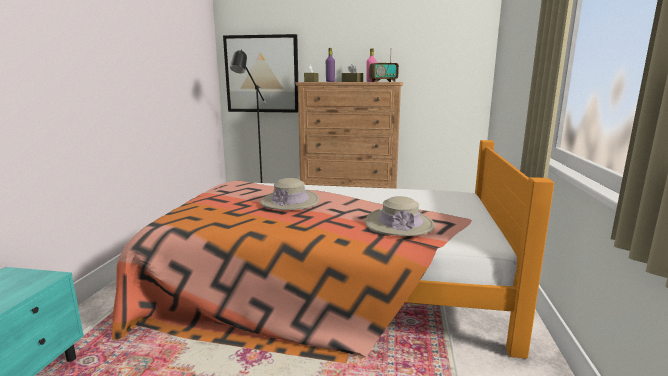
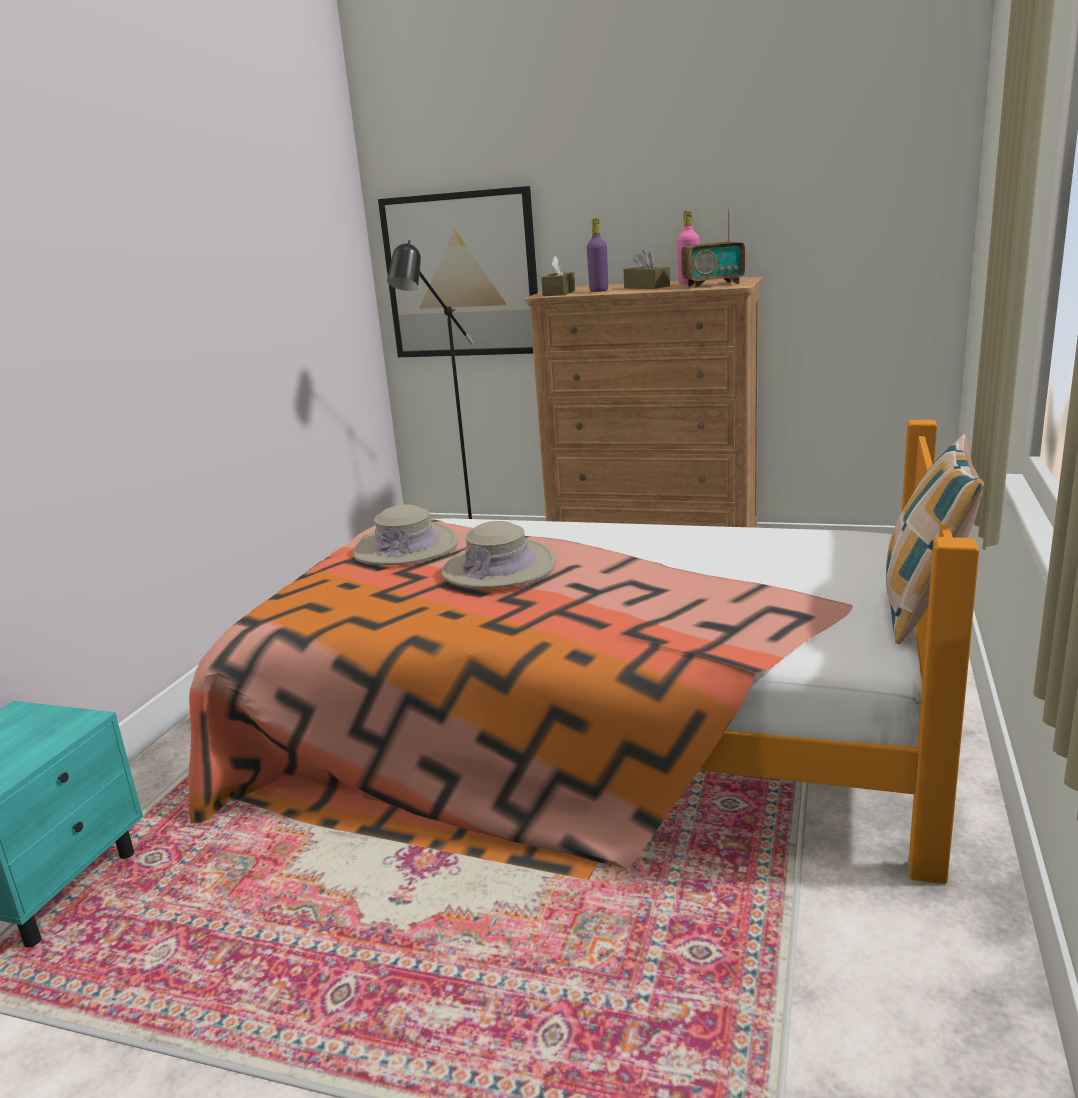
camera: 10 degrees right, 5 degrees up
beige hat [365,196,435,236] -> beige hat moved to [353,505,458,565]
none -> pillow [886,434,984,645]

